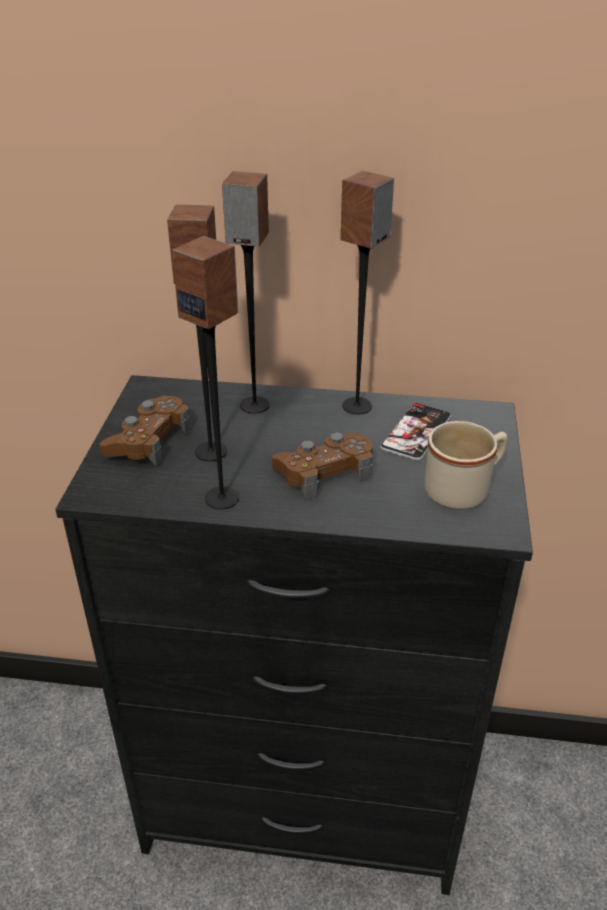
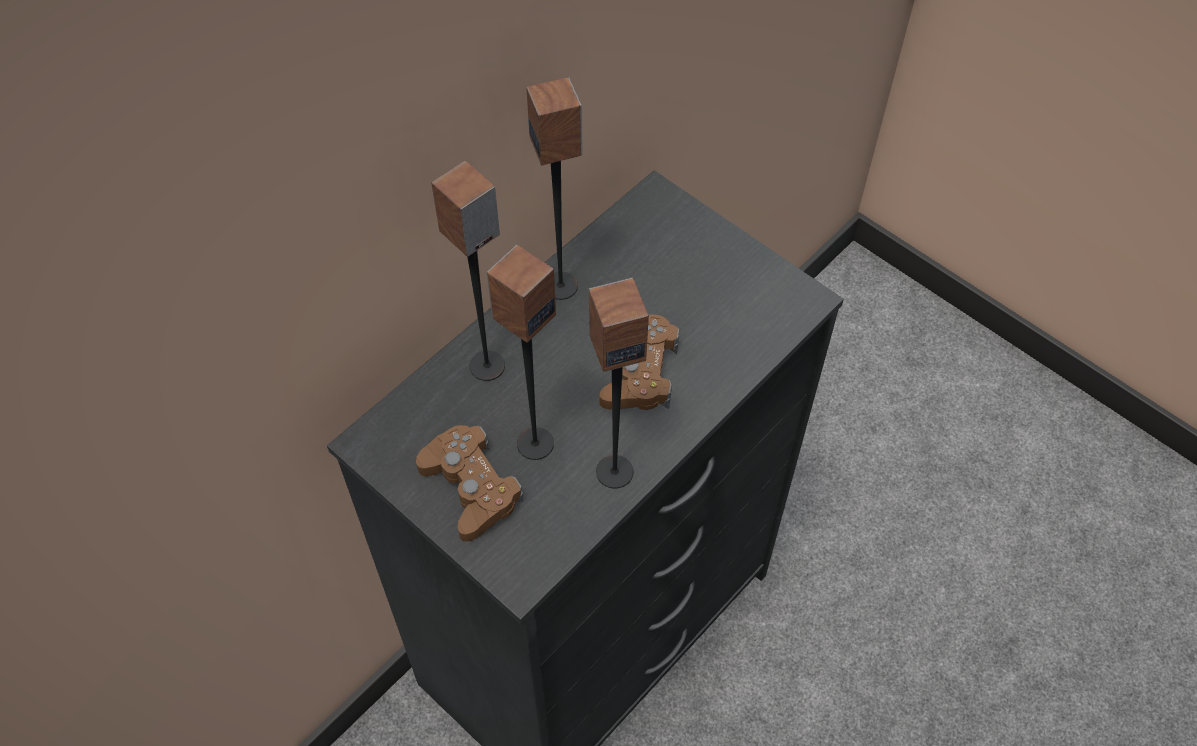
camera: 55 degrees left, 20 degrees up
phone [380,403,451,461] -> none
beige mug [424,421,507,510] -> none

